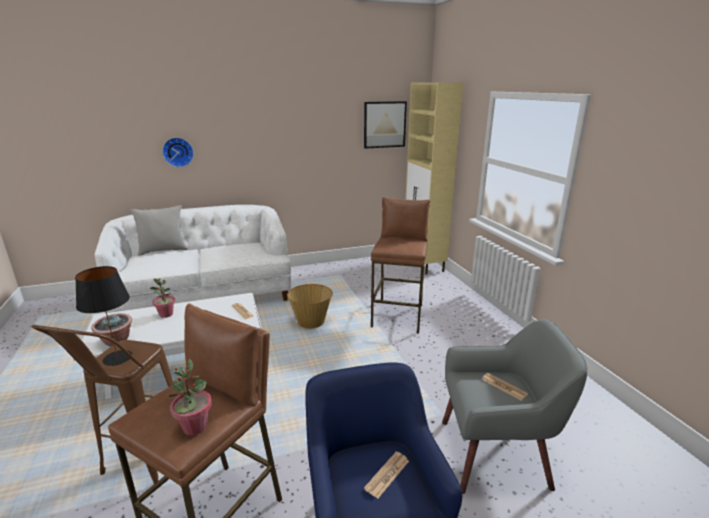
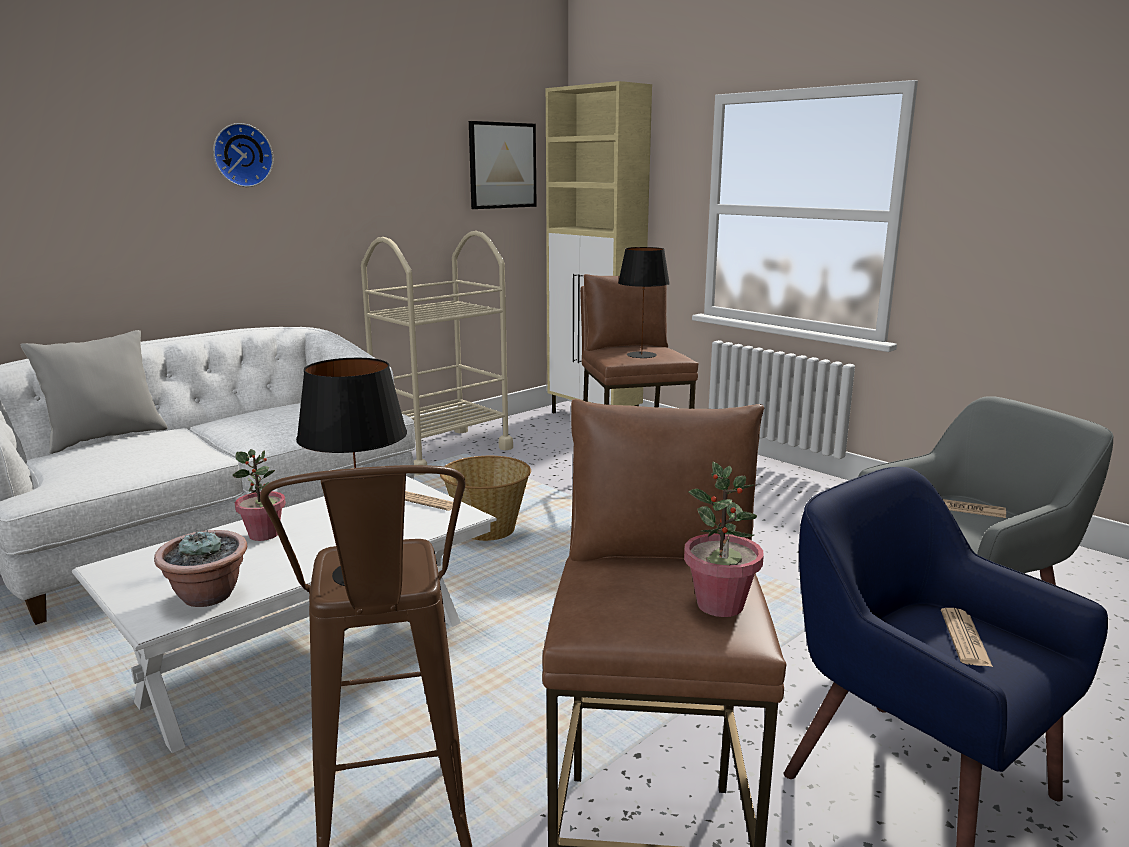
camera: 25 degrees left, 5 degrees down
wall clock [162,137,194,167] -> wall clock moved to [213,123,273,187]
none -> beige cart [361,231,513,475]
none -> black table lamp [618,247,670,358]

